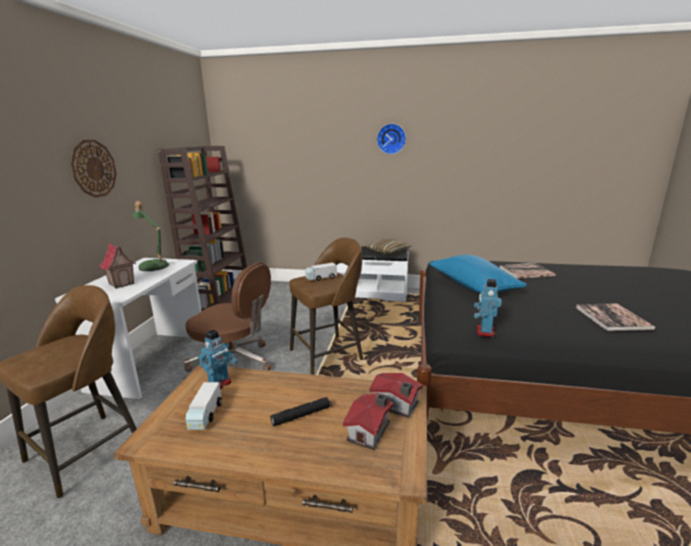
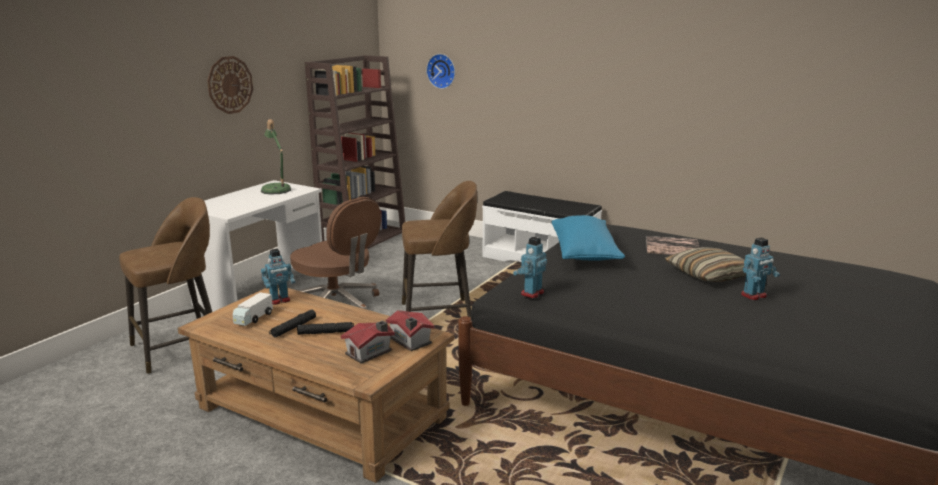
camera: 20 degrees right, 0 degrees up
toy house [99,241,136,289] -> none
toy truck [305,263,337,281] -> none
pillow [366,239,411,254] -> pillow moved to [665,247,746,282]
wall clock [377,124,406,154] -> wall clock moved to [426,54,455,89]
book [576,303,655,331] -> none
none -> black flashlight [269,309,316,338]
none -> toy robot [741,237,780,300]

